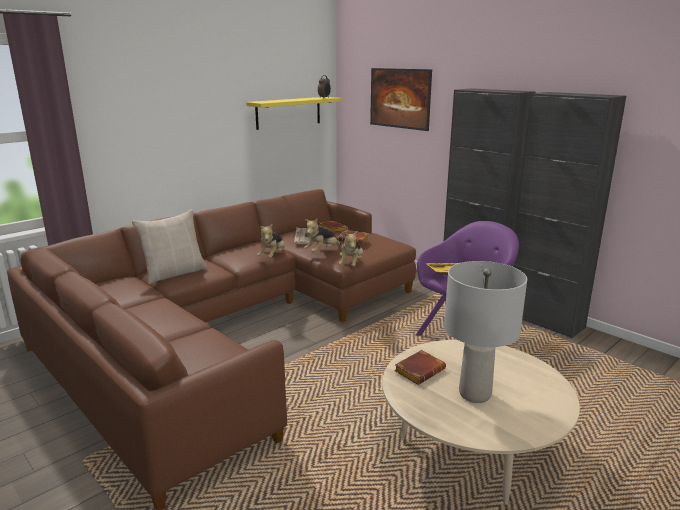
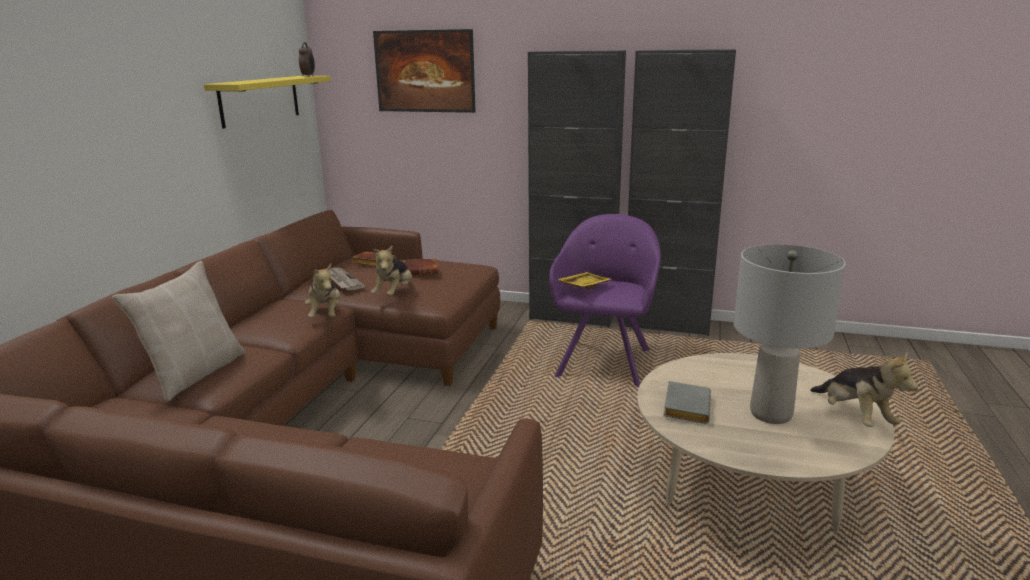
camera: 30 degrees left, 0 degrees up
plush toy [339,231,363,267] -> plush toy moved to [810,351,918,427]
brown book [394,350,446,385] -> grey book [663,381,711,424]

